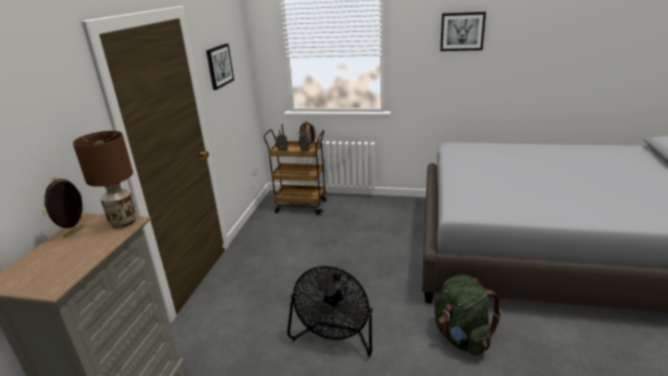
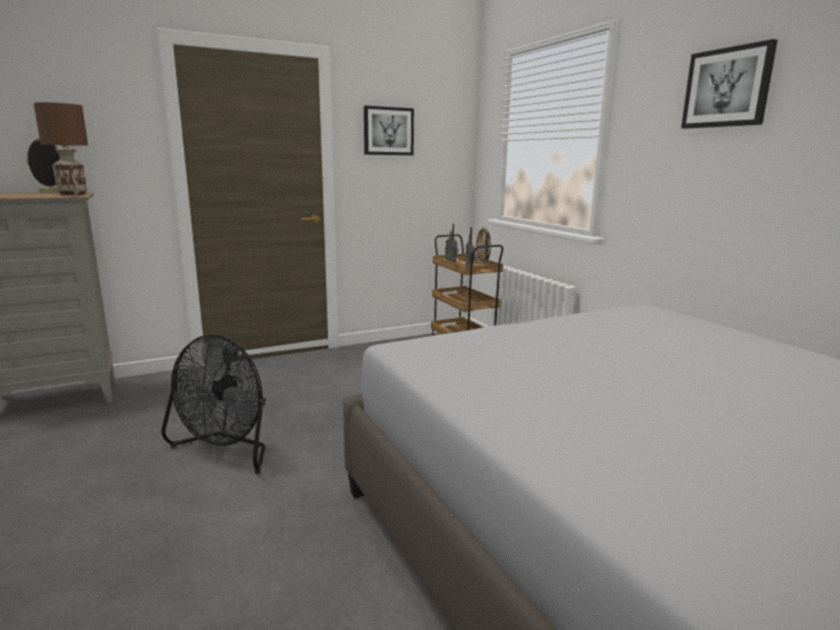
camera: 50 degrees right, 10 degrees down
black fan [287,265,373,357] -> black fan turned 45 degrees counterclockwise [161,335,266,474]
green backpack [434,275,501,356] -> none

